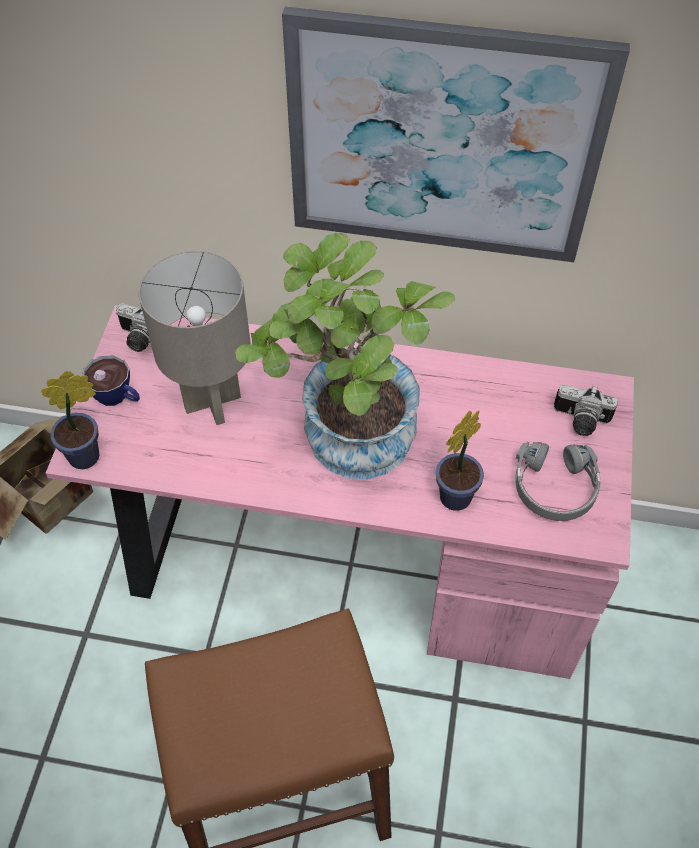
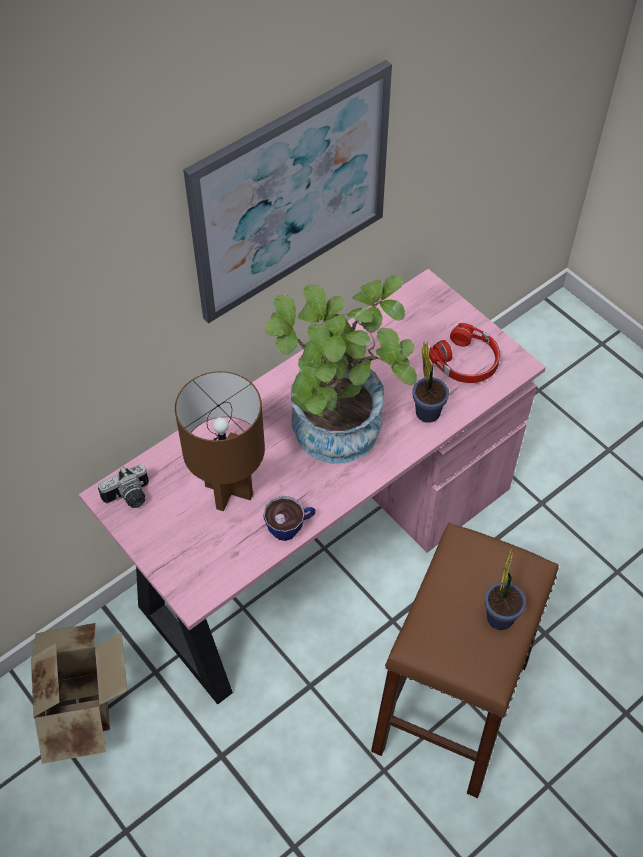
camera: 50 degrees left, 0 degrees up
potted plant [41,371,99,469] -> potted plant moved to [485,550,526,630]
cup [82,355,140,406] -> cup moved to [263,496,316,541]
grey table lamp [139,251,251,425] -> brown table lamp [175,371,265,511]
grey headphones [516,441,600,521] -> red headphones [429,323,500,383]
camera [554,384,618,436] -> none

